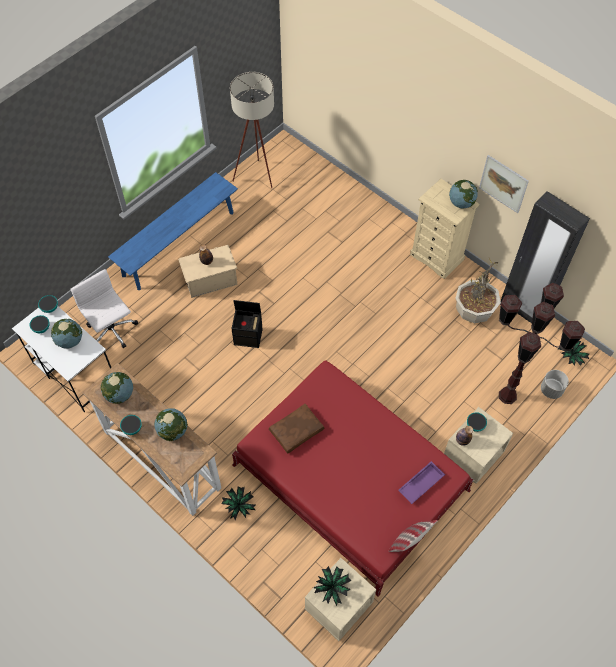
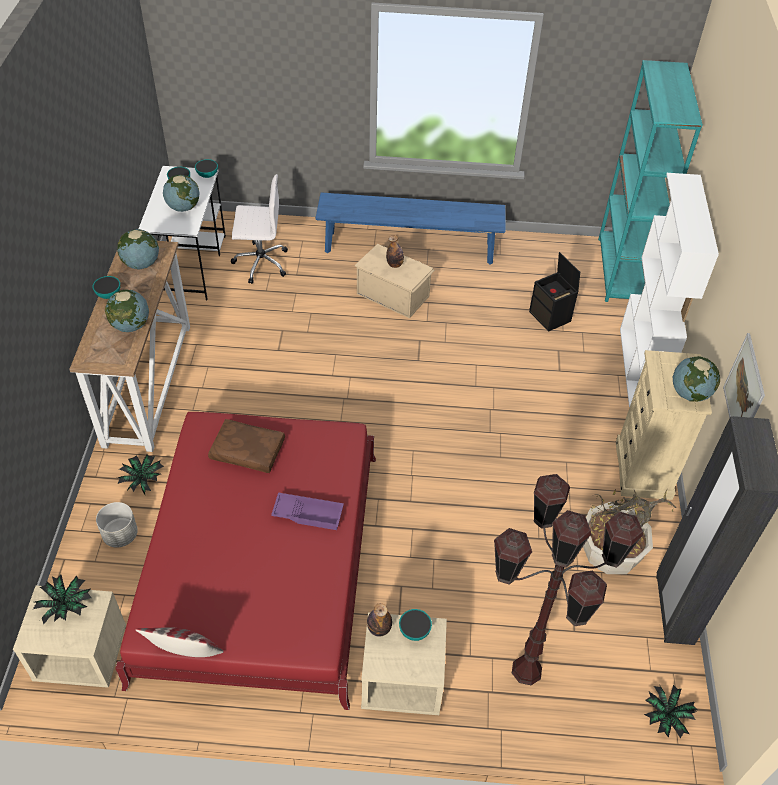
camera: 50 degrees right, 10 degrees down
white office chair [70,269,138,348] -> white office chair turned 75 degrees clockwise [231,174,288,284]
beige floor lamp [230,72,274,188] -> none
black storage box [231,300,262,348] -> black storage box moved to [529,252,580,332]
purple tray [398,461,445,504] -> purple tray moved to [271,492,344,530]
grey planter [541,370,569,399] -> grey planter moved to [96,502,138,548]
none -> turquoise bookcase [598,60,703,302]
none -> white bookcase [620,173,719,407]

